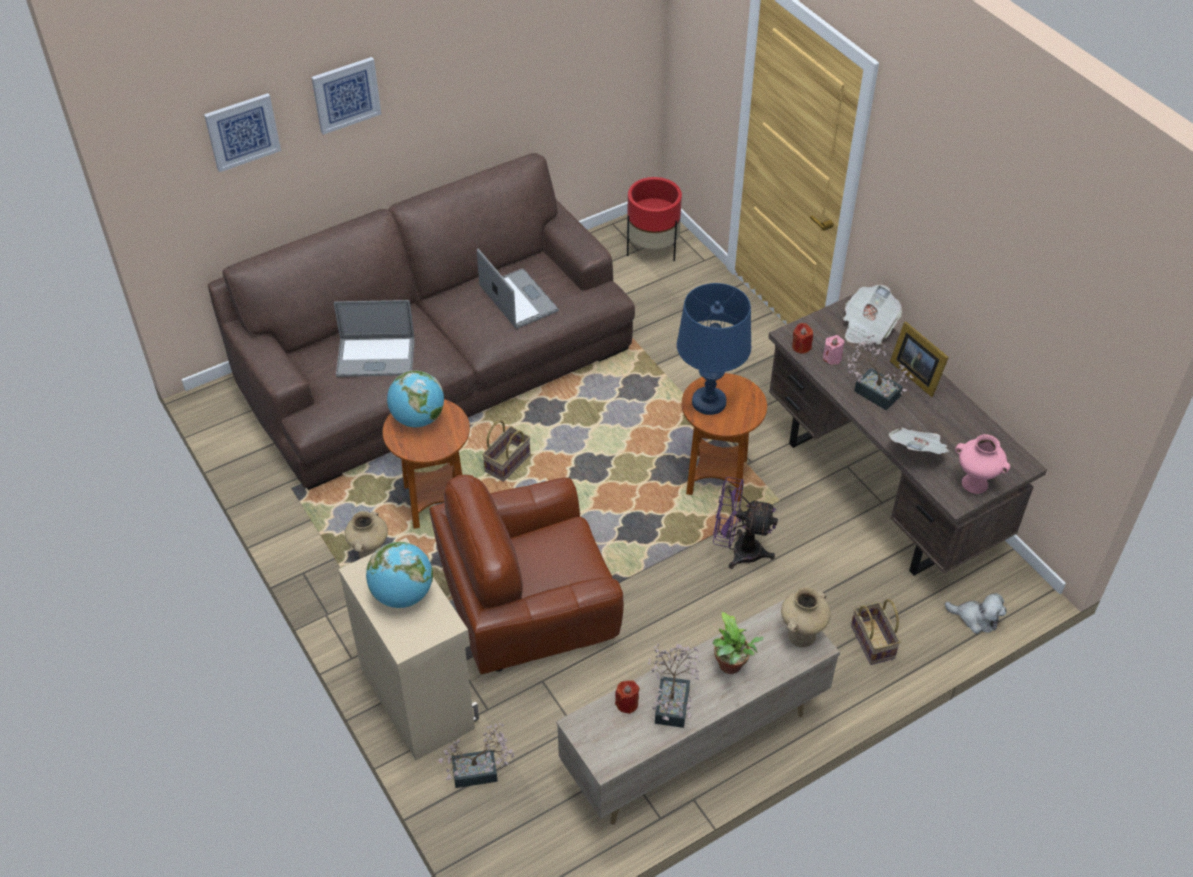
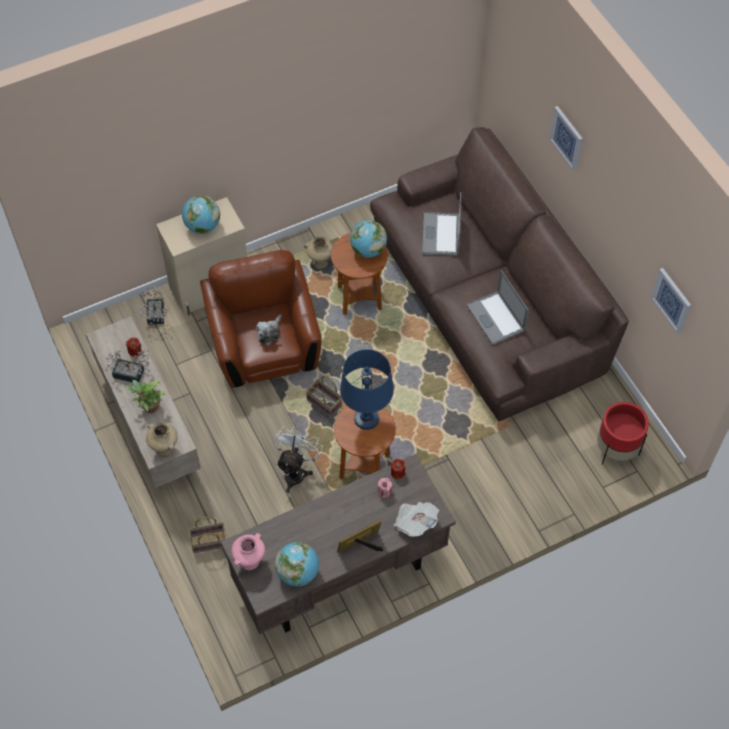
camera: 95 degrees right, 10 degrees up
picture [204,93,281,172] -> picture moved to [651,268,691,334]
laptop [477,249,559,329] -> laptop turned 90 degrees clockwise [466,270,529,345]
basket [482,420,530,482] -> basket moved to [306,376,342,417]
purple fan [713,477,778,569] -> white fan [274,426,323,493]
potted plant [847,335,913,410] -> none
newspaper [889,428,950,454] -> none
plush toy [945,593,1006,634] -> plush toy moved to [256,314,282,346]
none -> globe [275,542,319,586]

